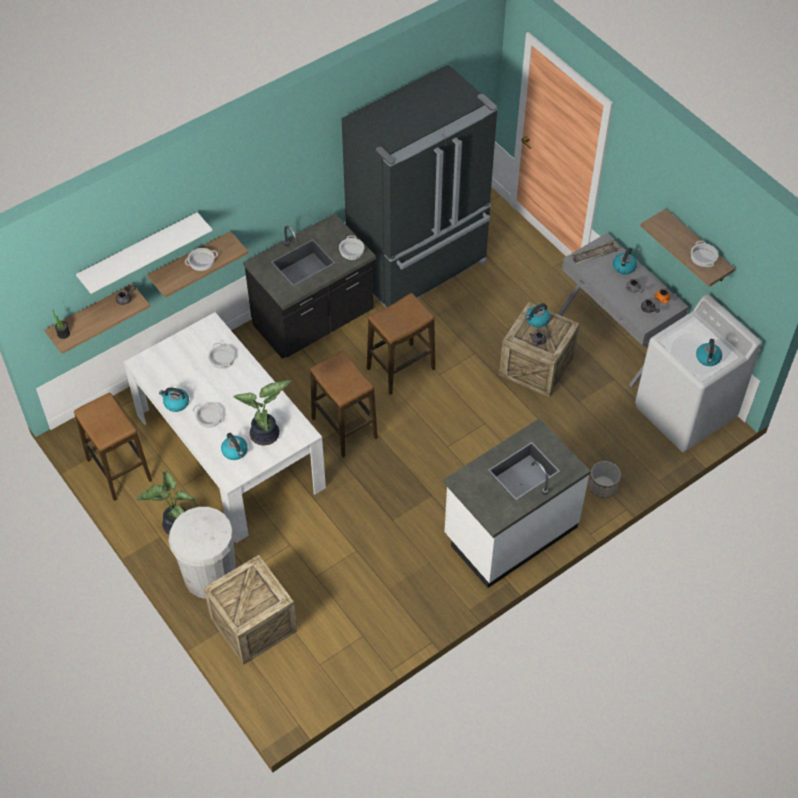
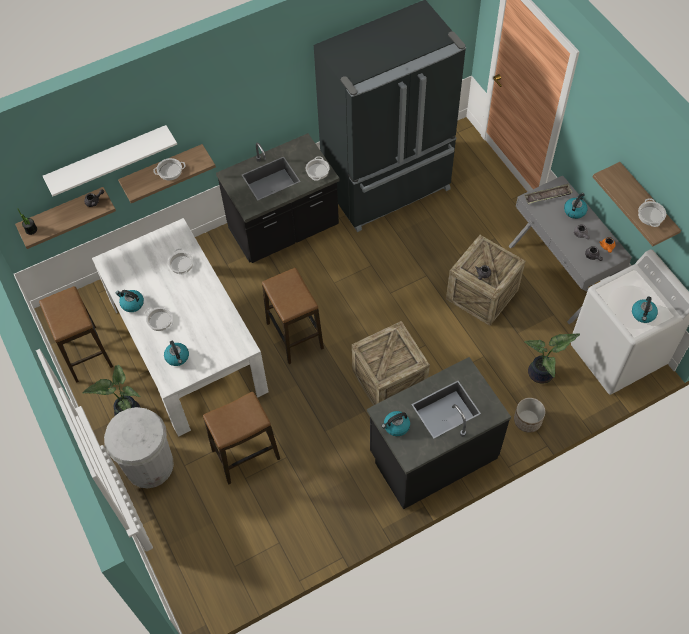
camera: 10 degrees right, 5 degrees up
crate [204,555,297,665] -> crate moved to [352,321,430,406]
potted plant [234,380,292,445] -> potted plant moved to [524,333,580,384]
stool [367,293,435,395] -> stool moved to [203,392,280,484]
white counter [443,418,591,588] -> black counter [367,357,511,509]
kettle [526,303,550,328] -> kettle moved to [382,411,410,436]

